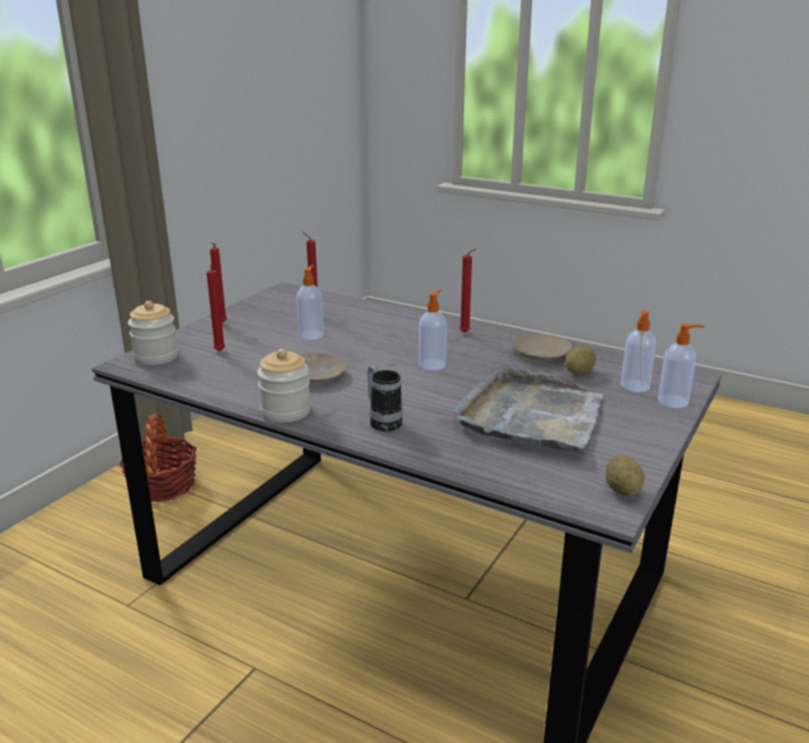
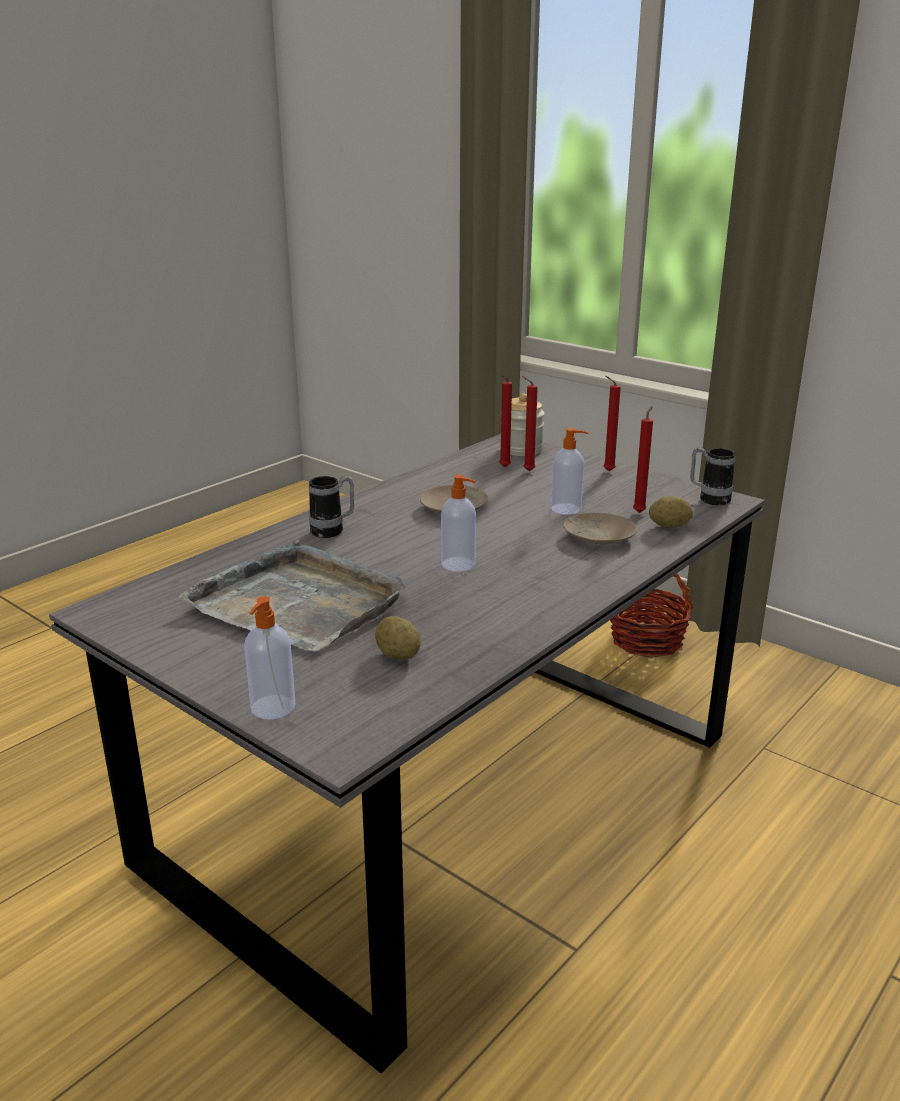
camera: 100 degrees right, 0 degrees up
jar [257,349,311,423] -> none
red candle [460,249,476,333] -> red candle moved to [499,375,512,467]
beige plate [513,334,572,360] -> beige plate moved to [563,513,637,544]
potato [606,455,645,496] -> potato moved to [649,496,693,528]
soap dispenser [620,310,656,392] -> none
none -> mug [690,447,735,505]

